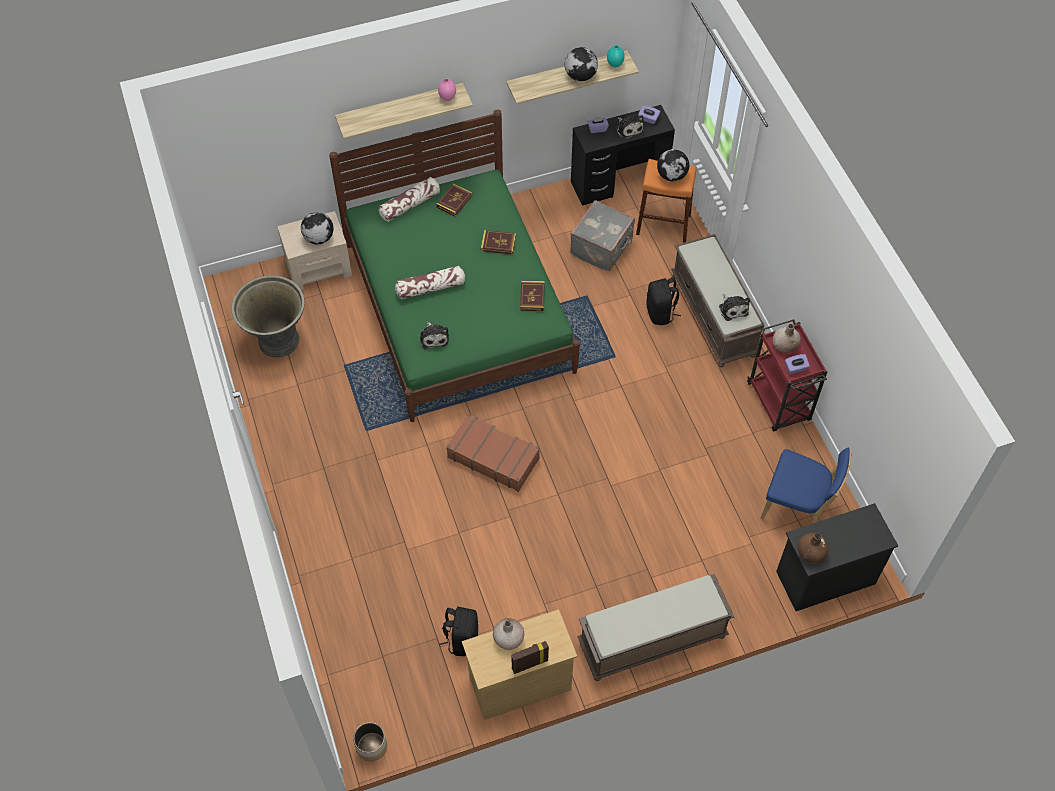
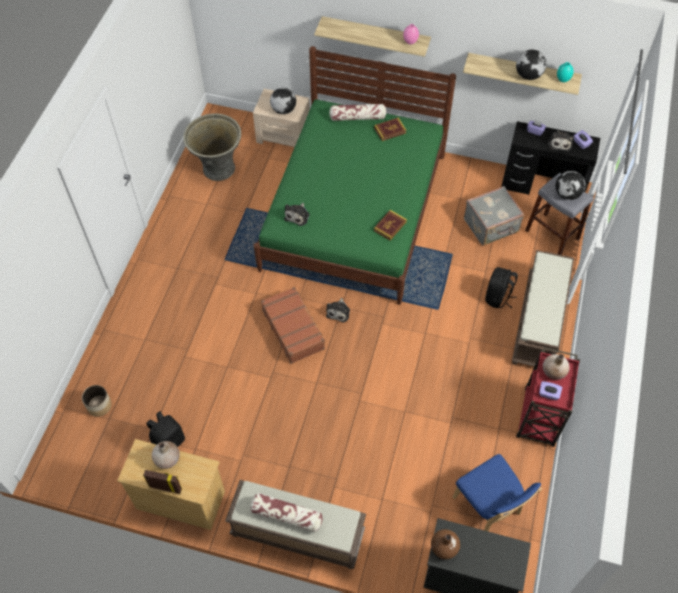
camera: 35 degrees right, 0 degrees up
planter [353,722,387,761] -> planter moved to [82,385,112,417]
pillow [395,266,465,299] -> pillow moved to [251,493,323,532]
book [481,230,516,255] -> none
orange stool [636,159,697,243] -> grey stool [525,173,594,255]
plush toy [719,294,750,321] -> plush toy moved to [326,298,350,323]

